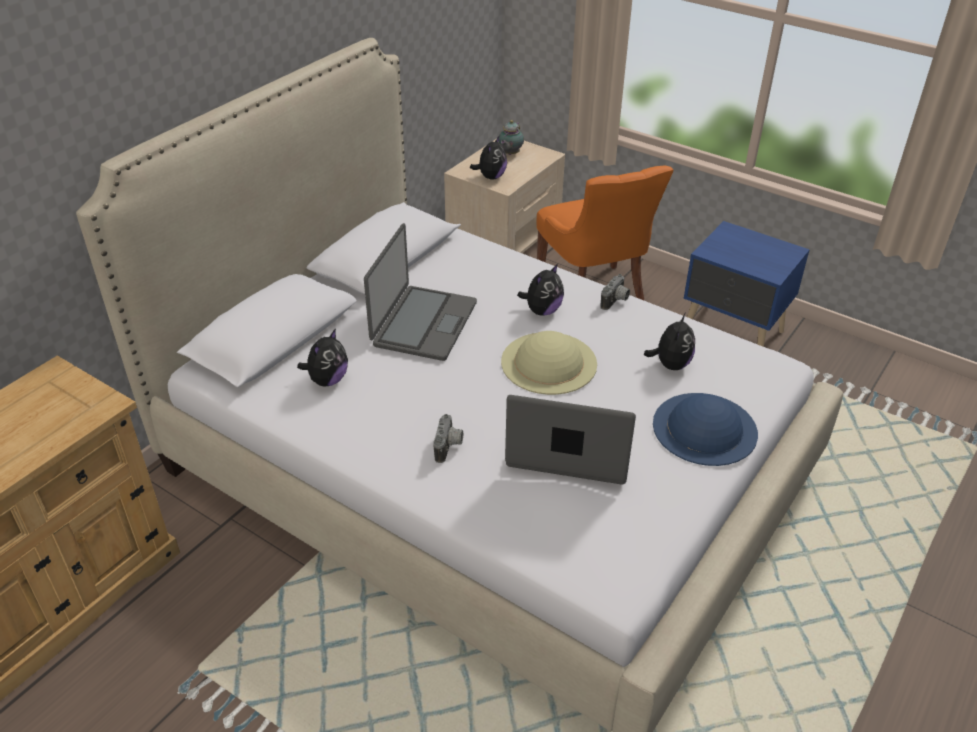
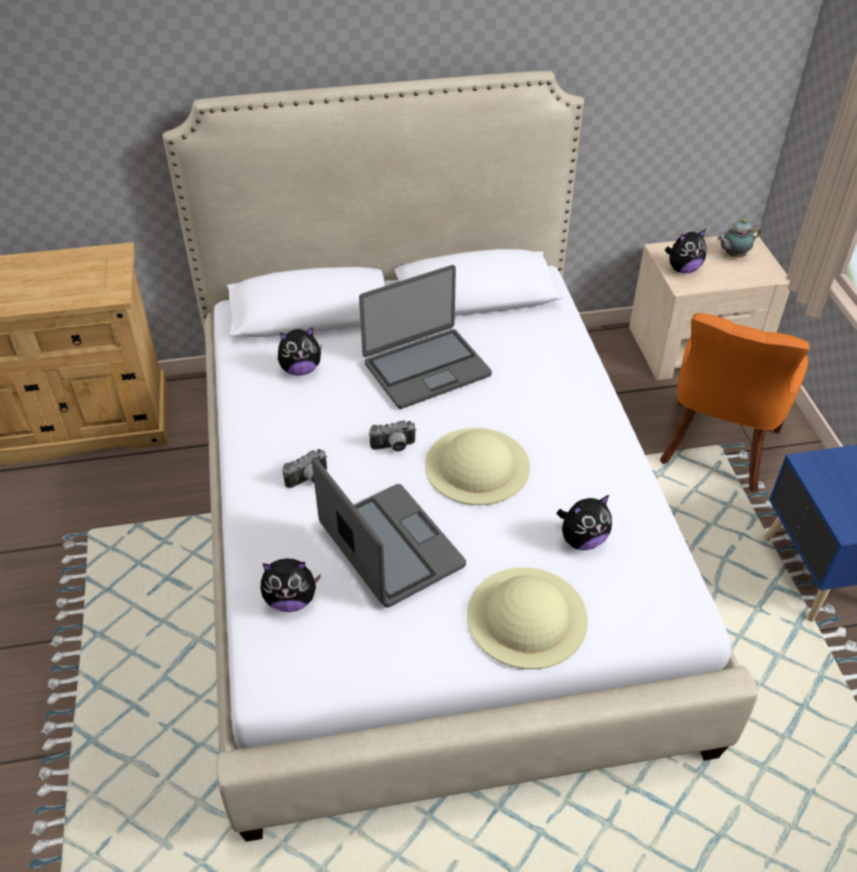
camera: 45 degrees right, 5 degrees up
plush toy [517,264,564,316] -> plush toy moved to [260,558,321,612]
camera [600,274,630,310] -> camera moved to [369,420,416,452]
blue hat [653,393,758,466] -> beige hat [467,567,588,669]

